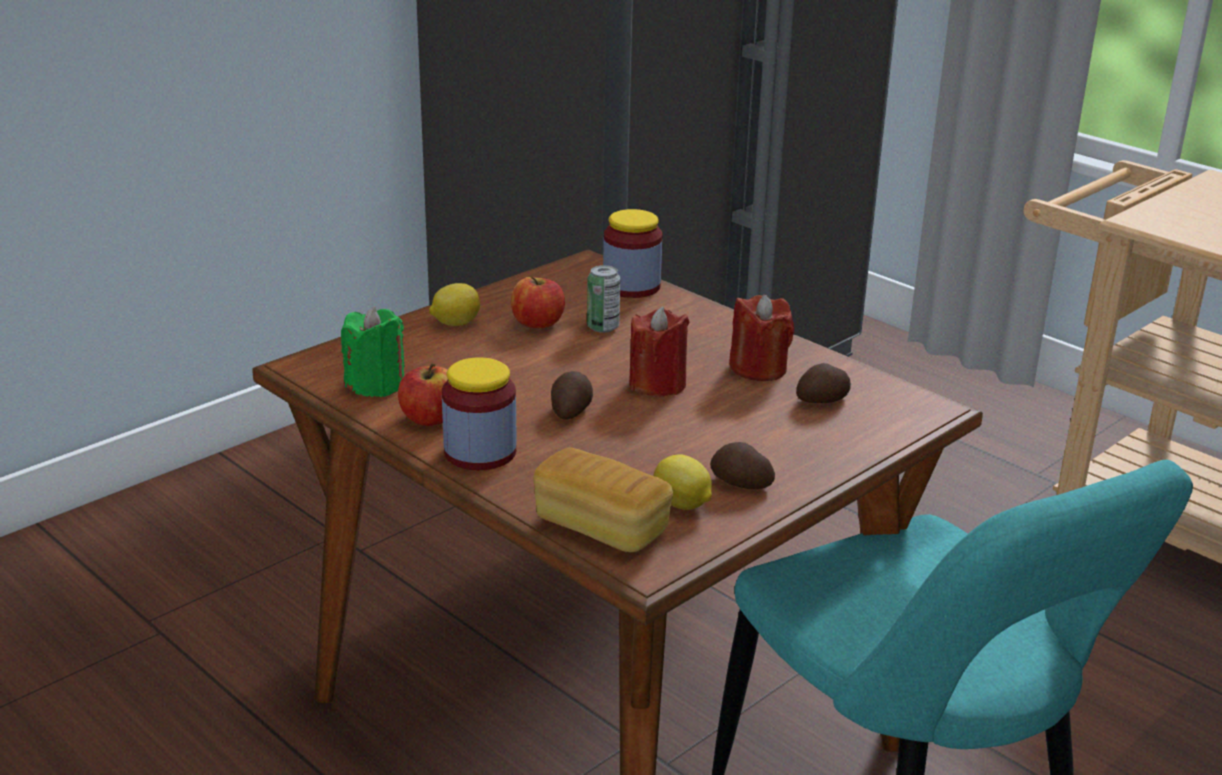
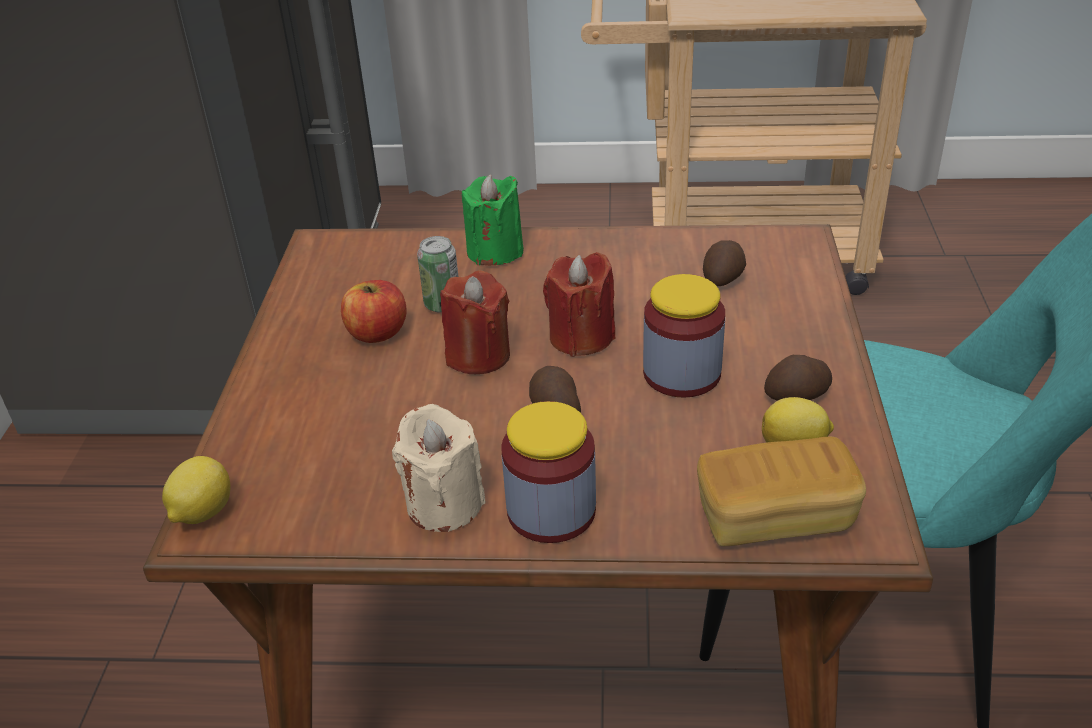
camera: 40 degrees left, 10 degrees up
green candle [341,306,404,397] -> green candle moved to [462,174,524,265]
apple [398,363,448,426] -> beige candle [392,404,486,532]
lemon [429,283,480,326] -> lemon moved to [162,456,230,524]
jar [603,209,663,298] -> jar moved to [643,274,725,398]
red candle [729,295,794,381] -> red candle moved to [440,270,510,374]

